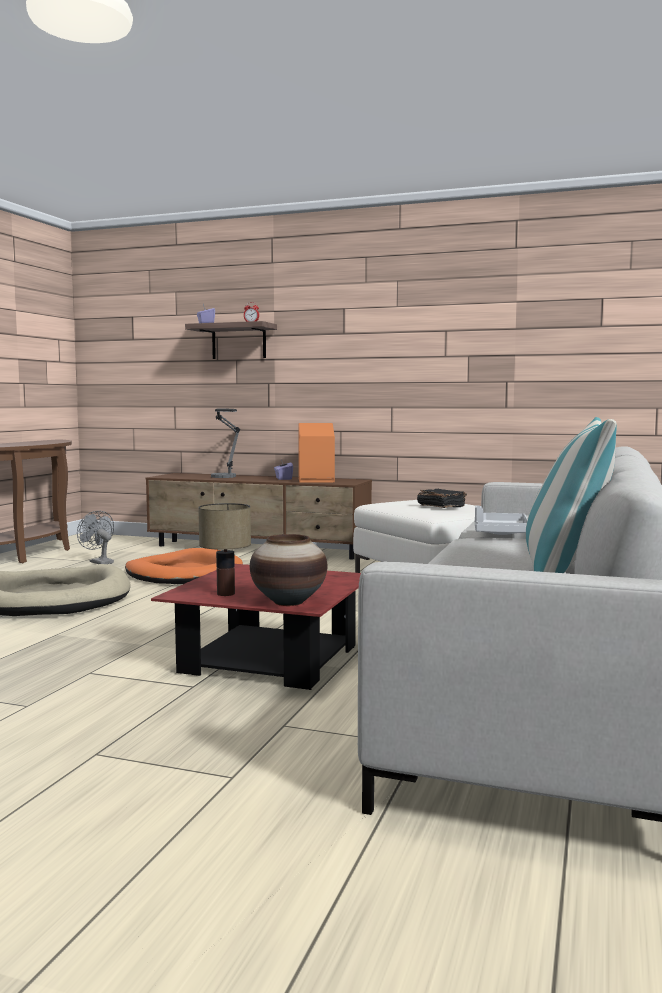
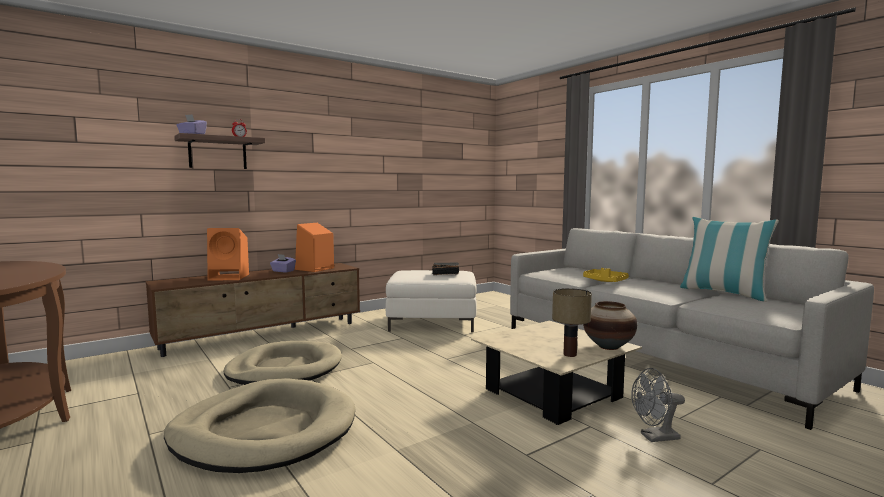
camera: 55 degrees left, 0 degrees up
grey fan [77,511,114,564] -> grey fan moved to [631,368,685,442]
orange dog bed [125,548,243,584] -> beige dog bed [223,341,342,385]
red coffee table [151,564,361,690] -> beige coffee table [471,321,642,425]
table lamp [211,408,240,478] -> orange speaker [207,228,249,281]
grey tray [475,506,527,535] -> yellow tray [583,268,629,282]

